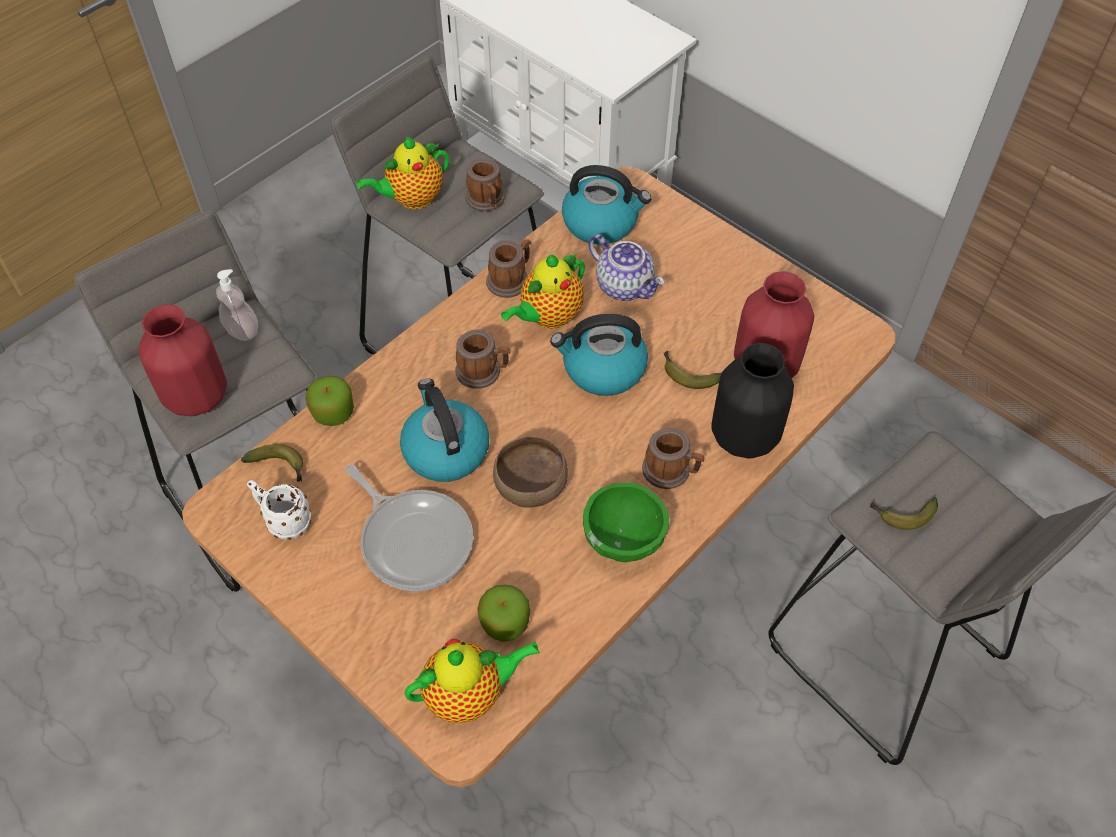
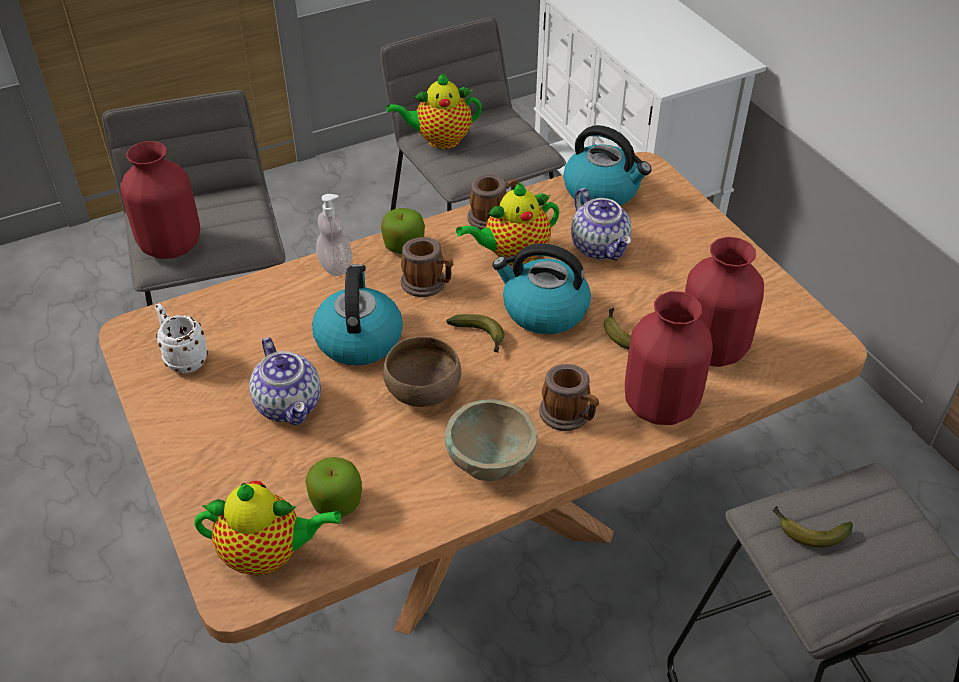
camera: 20 degrees right, 10 degrees down
soap dispenser [216,269,258,341] -> soap dispenser moved to [316,194,352,276]
banana [241,444,303,482] -> banana moved to [446,314,504,353]
apple [305,376,354,426] -> apple moved to [381,208,425,254]
frying pan [345,464,473,591] -> teapot [249,337,321,426]
mug [466,158,505,211] -> none
green bowl [583,483,669,562] -> beige bowl [445,399,538,481]
black vase [711,343,794,459] -> red vase [625,291,713,425]

